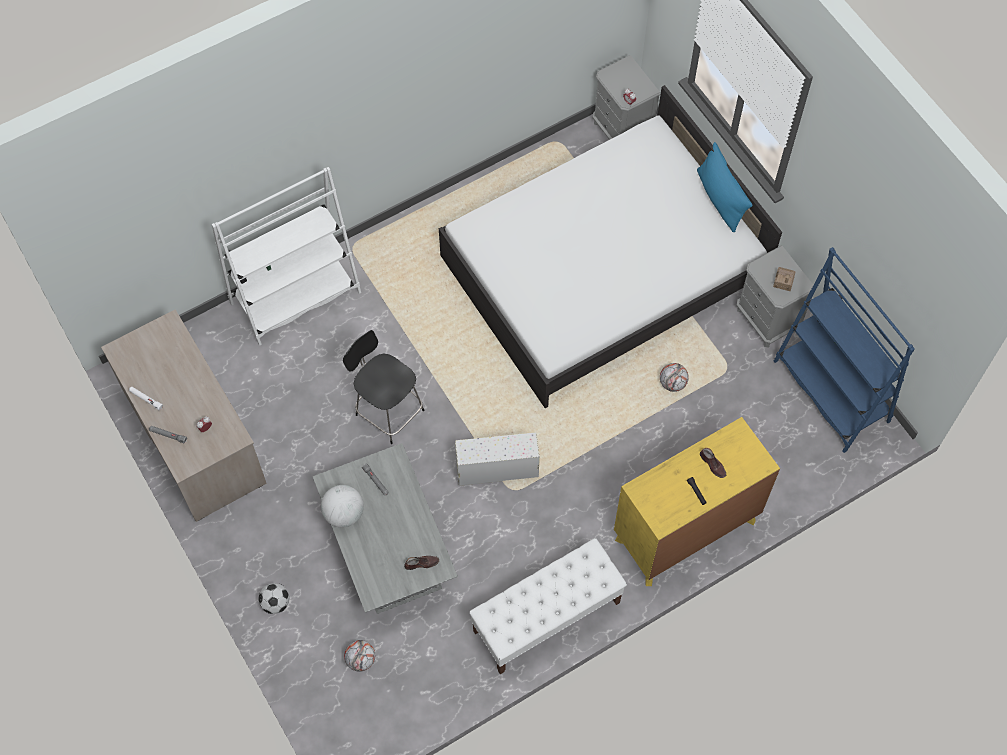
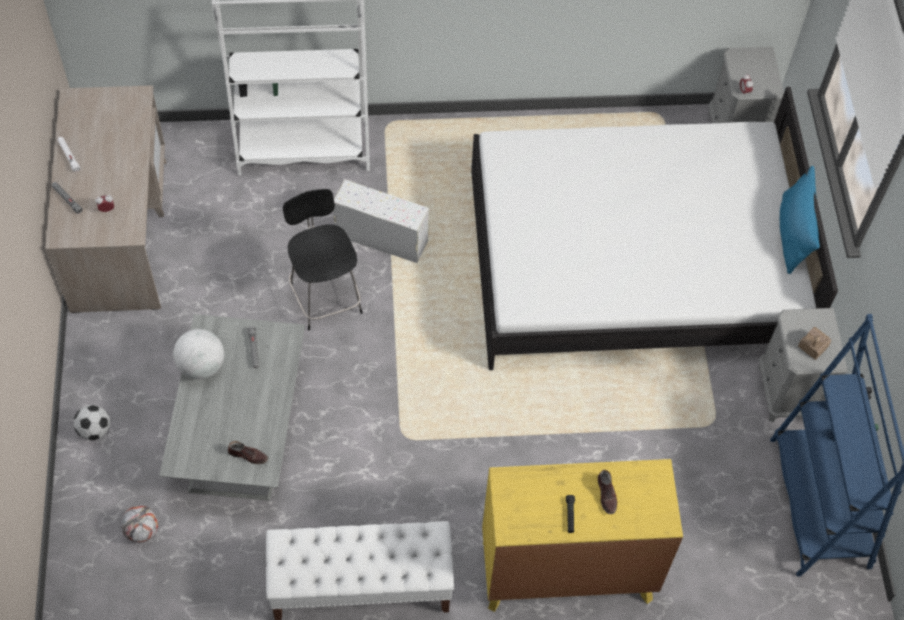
camera: 25 degrees right, 5 degrees down
white storage box [455,432,540,486] -> white storage box moved to [333,180,429,263]
football [660,363,689,392] -> none

